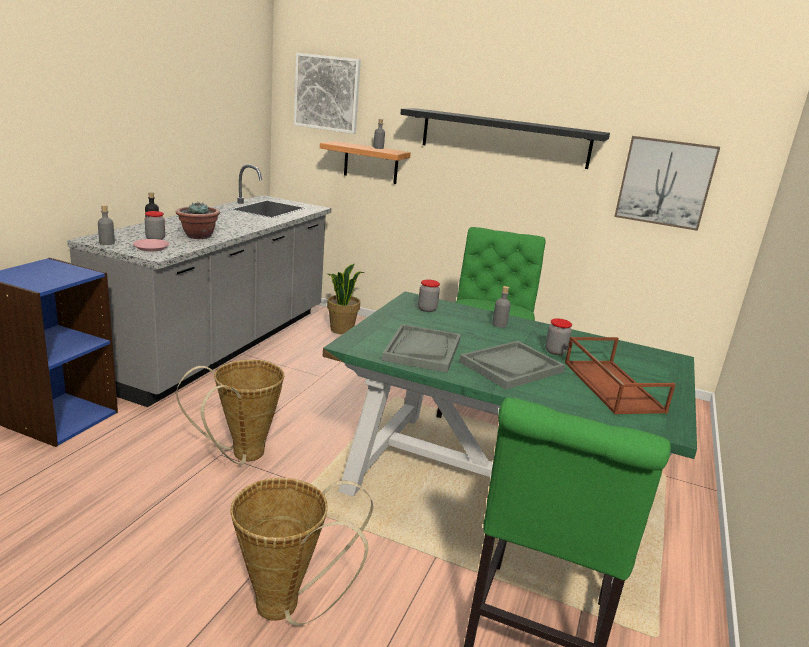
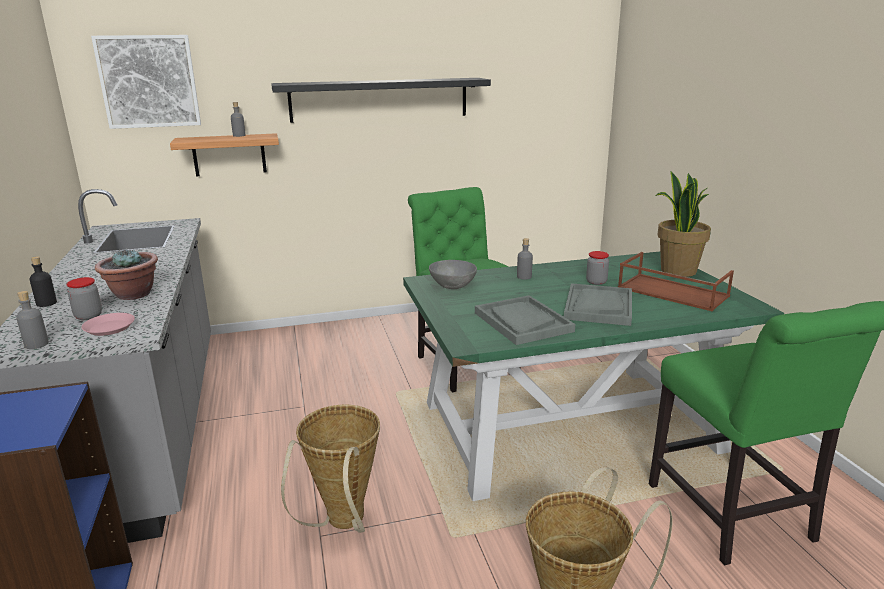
camera: 35 degrees left, 0 degrees up
potted plant [327,264,365,334] -> potted plant moved to [655,171,711,277]
jar [418,280,440,312] -> grey bowl [429,260,477,289]
picture [614,136,720,231] -> none

